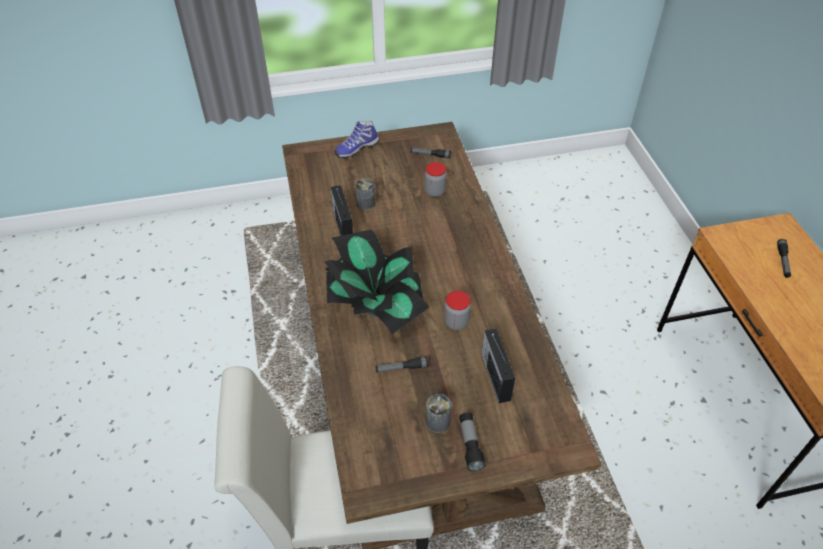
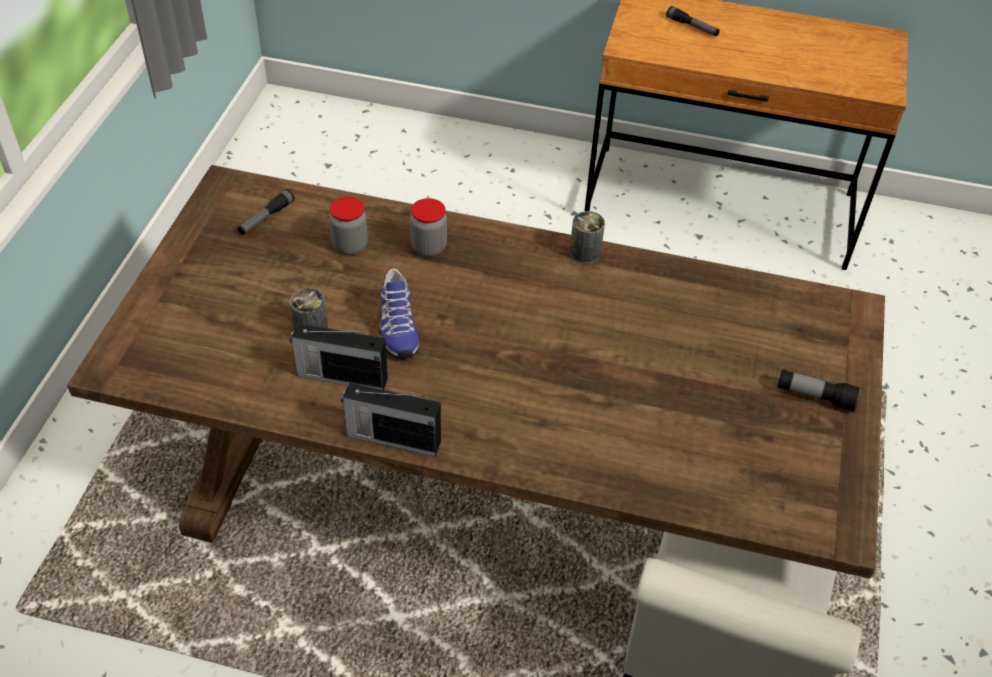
camera: 65 degrees left, 0 degrees up
potted plant [324,229,429,334] -> none
shoe [334,121,379,159] -> shoe moved to [379,269,419,359]
flashlight [376,357,428,372] -> none
can [426,394,452,433] -> can moved to [570,211,605,264]
jar [444,291,471,330] -> jar moved to [410,198,447,257]
radio [481,328,515,403] -> radio moved to [341,382,441,457]

